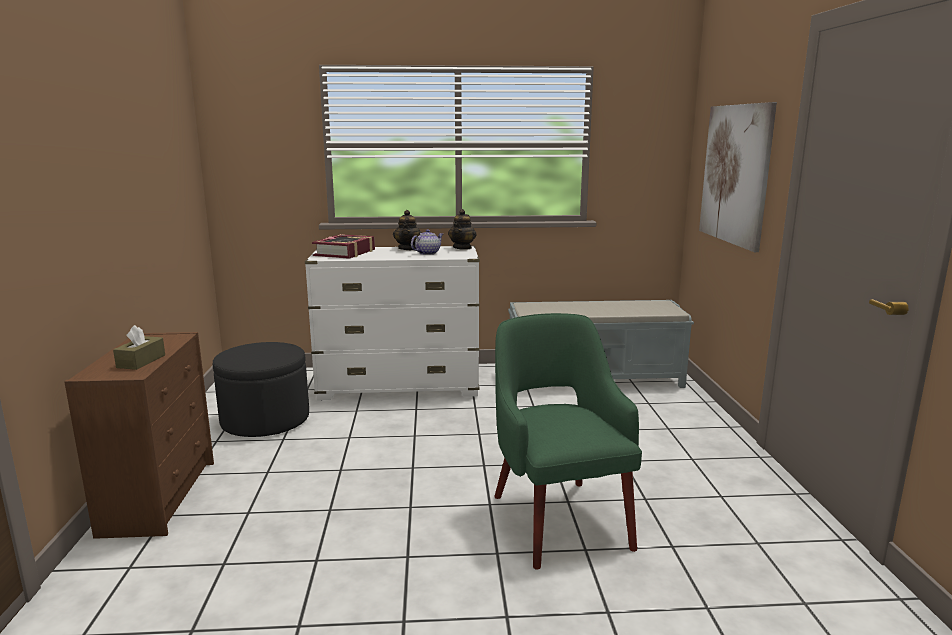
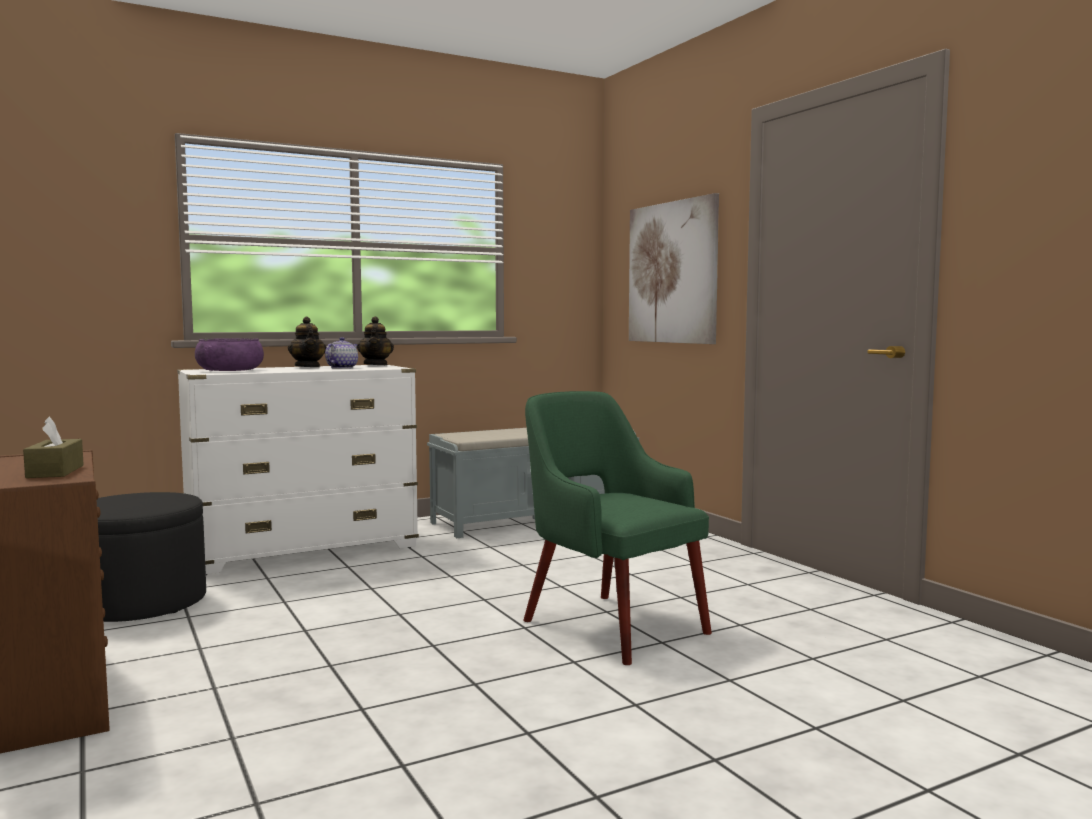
camera: 25 degrees left, 10 degrees down
book [312,234,375,259] -> purple bowl [195,338,264,371]

